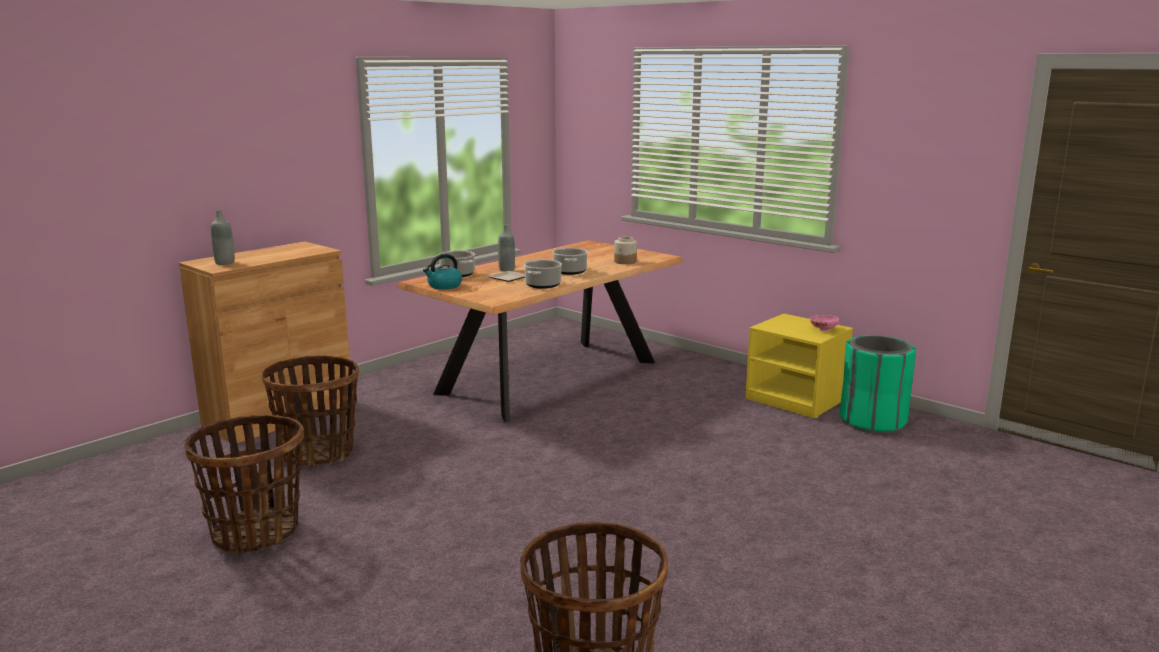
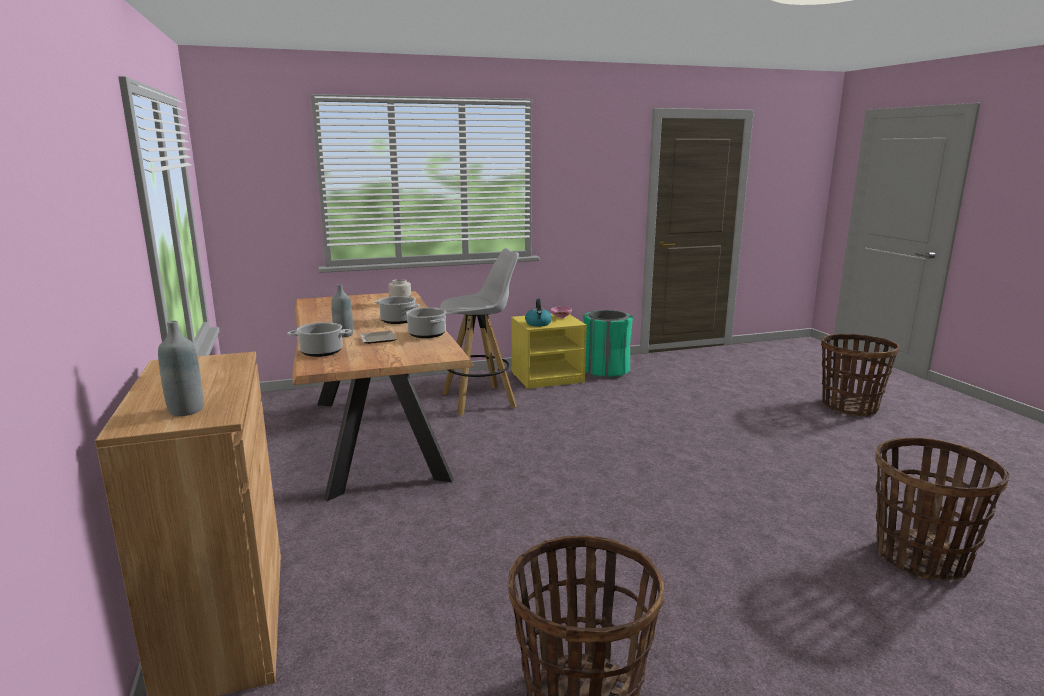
camera: 60 degrees left, 0 degrees up
basket [262,356,359,466] -> basket moved to [821,334,899,416]
kettle [423,254,462,290] -> kettle moved to [525,299,552,327]
none -> white stool [440,248,519,415]

